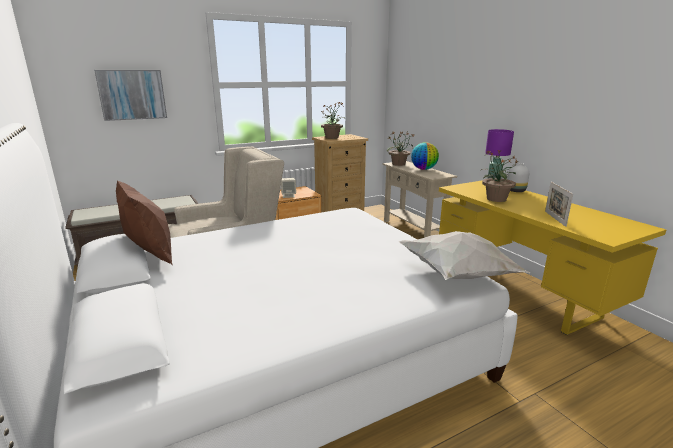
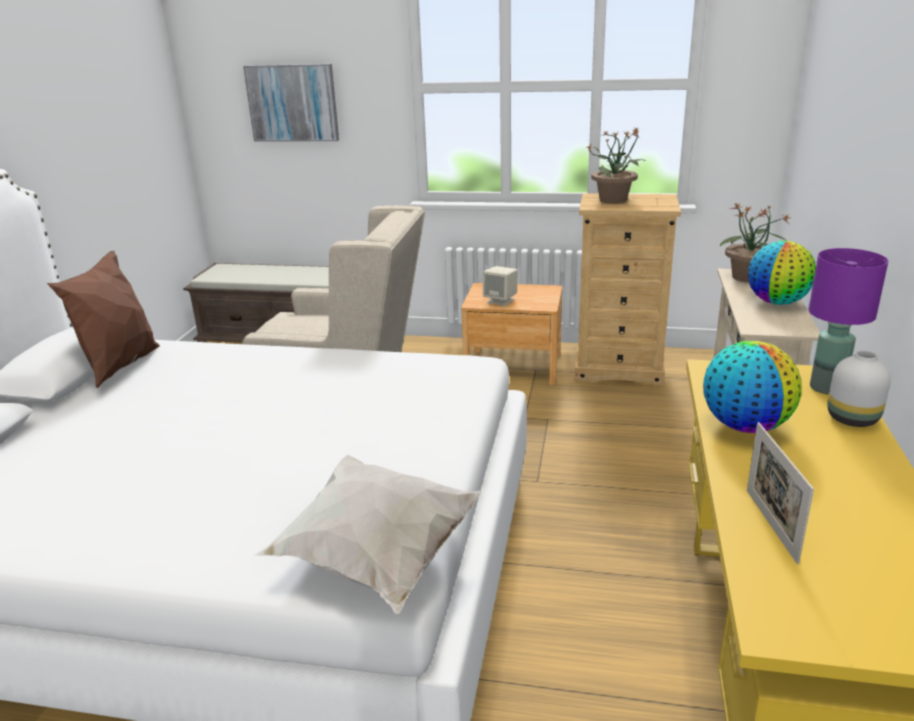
camera: 40 degrees right, 5 degrees up
potted plant [480,149,518,202] -> globe [703,341,802,433]
picture frame [545,182,573,227] -> picture frame turned 45 degrees counterclockwise [747,422,814,564]

